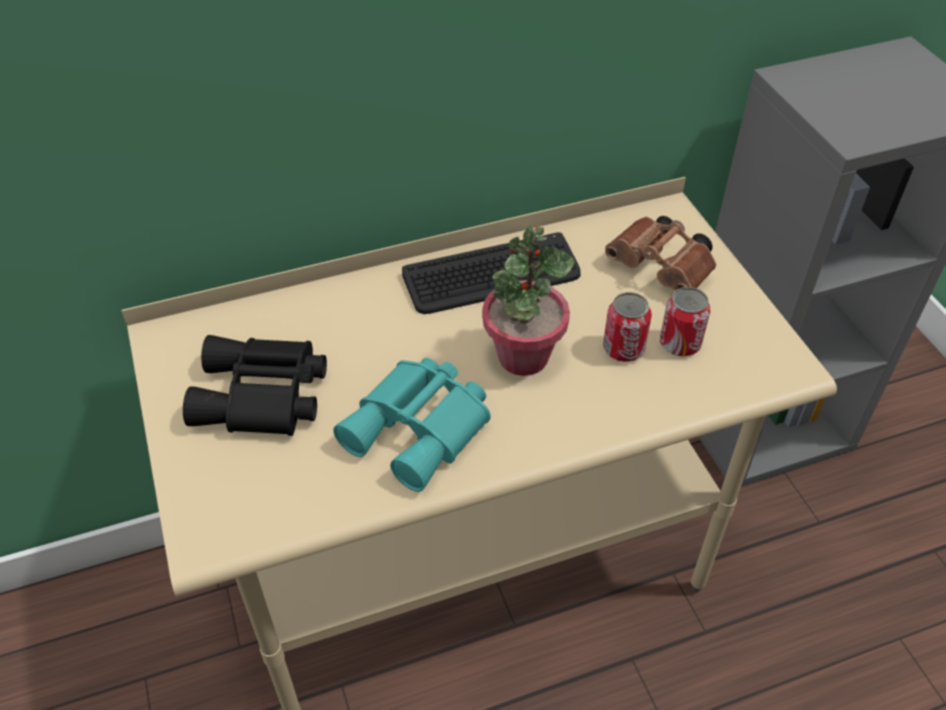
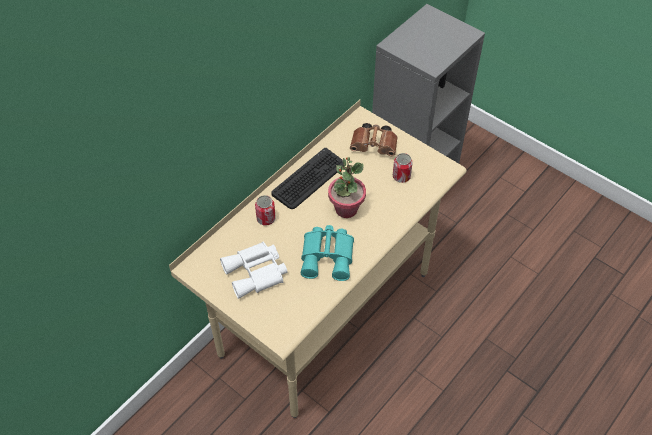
camera: 30 degrees left, 5 degrees up
black binoculars [183,335,327,436] -> white binoculars [220,242,288,299]
can [603,292,652,362] -> can moved to [255,195,276,226]

